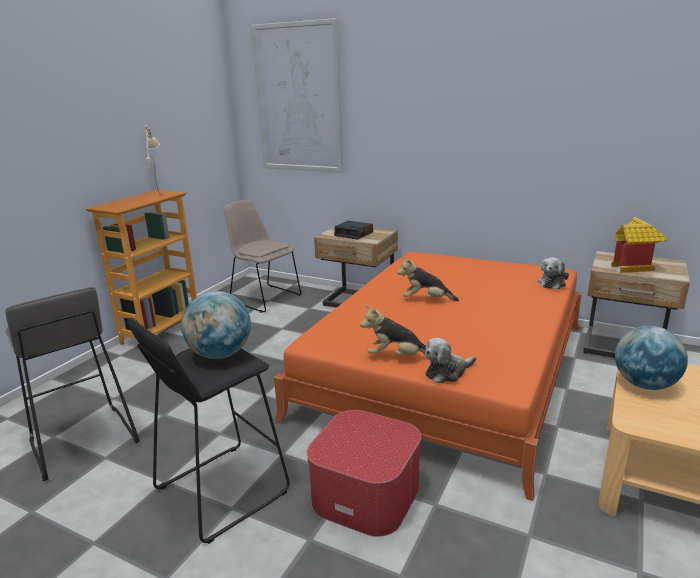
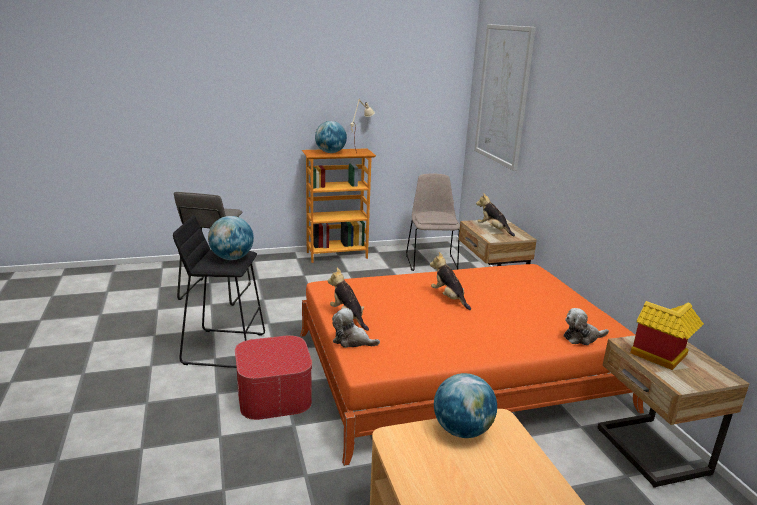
camera: 45 degrees right, 0 degrees up
alarm clock [334,221,373,240] -> plush toy [476,193,515,236]
none -> globe [315,121,347,153]

